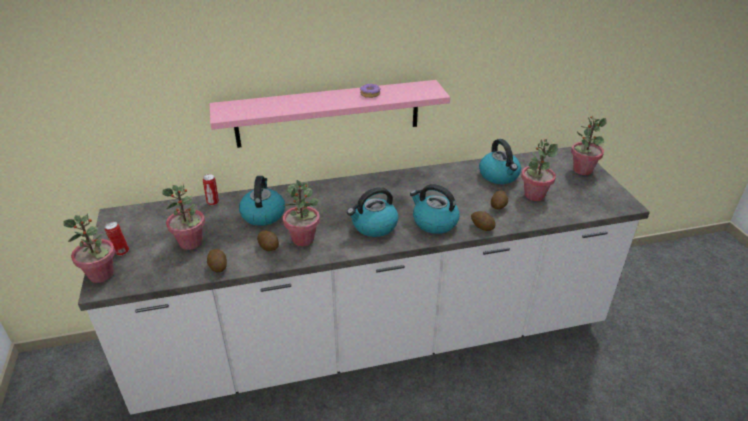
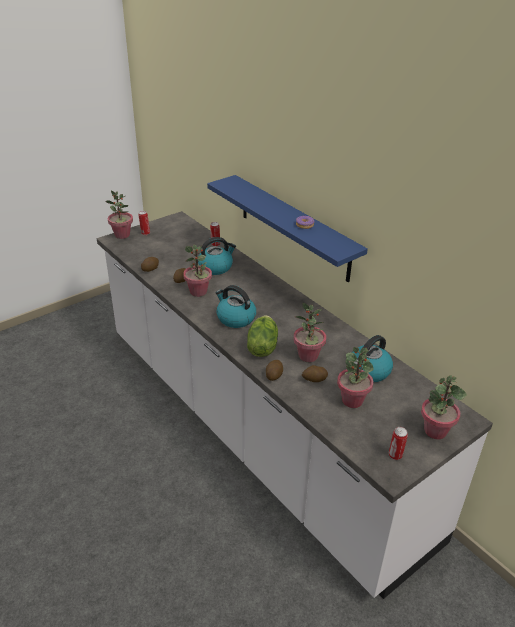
camera: 65 degrees right, 0 degrees up
potted plant [162,184,205,250] -> potted plant moved to [294,303,326,362]
pink shelf [210,80,450,148] -> blue shelf [207,175,368,282]
kettle [410,184,460,234] -> lettuce [247,315,278,357]
none -> can [389,427,408,460]

